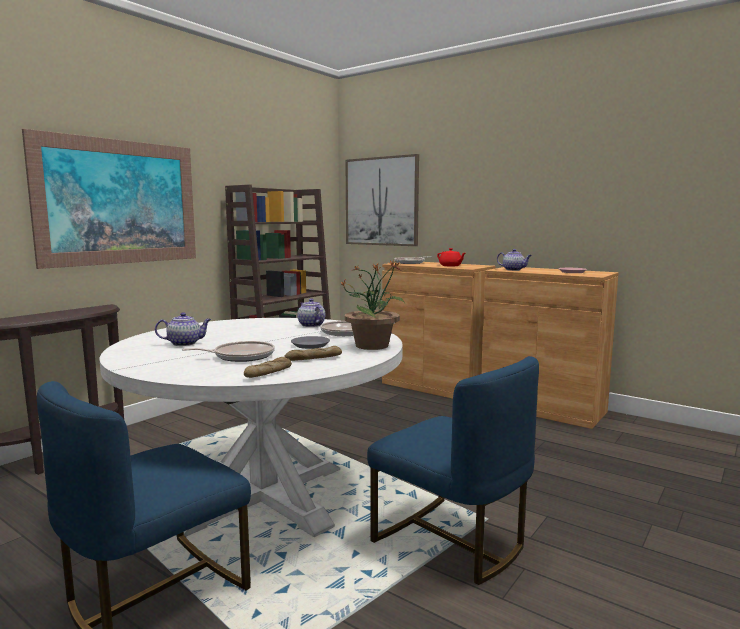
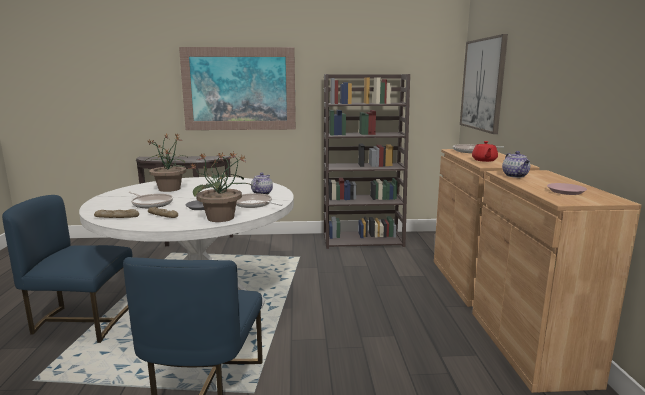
camera: 50 degrees right, 5 degrees up
teapot [155,312,211,346] -> potted plant [145,133,188,192]

